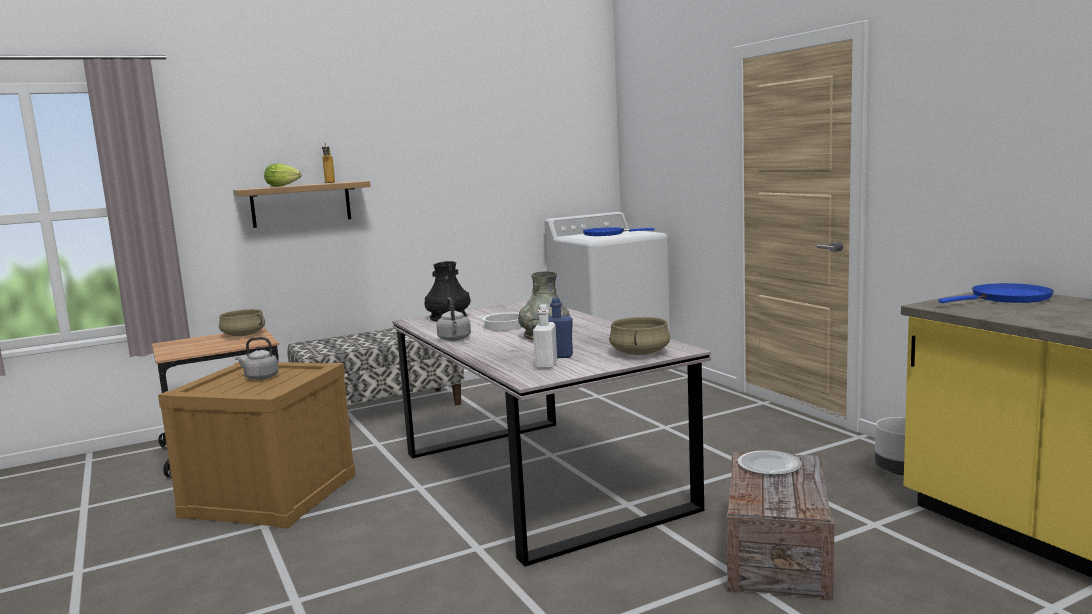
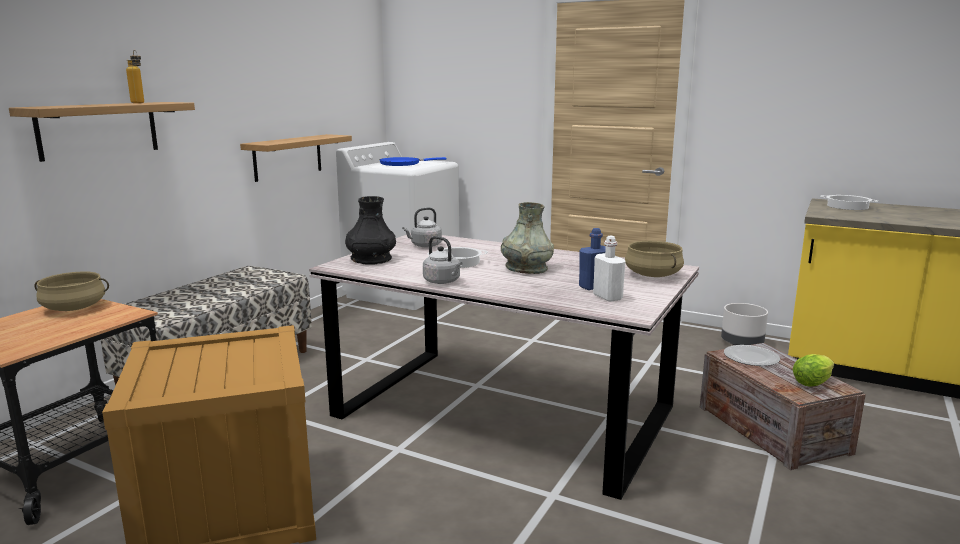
camera: 35 degrees left, 5 degrees up
grey kettle [235,337,279,380] -> grey kettle moved to [402,207,442,247]
lettuce [264,164,301,187] -> lettuce moved to [793,354,834,387]
blue frying pan [939,283,1054,303] -> cooking pot [821,195,878,210]
none -> shelf [240,134,352,182]

